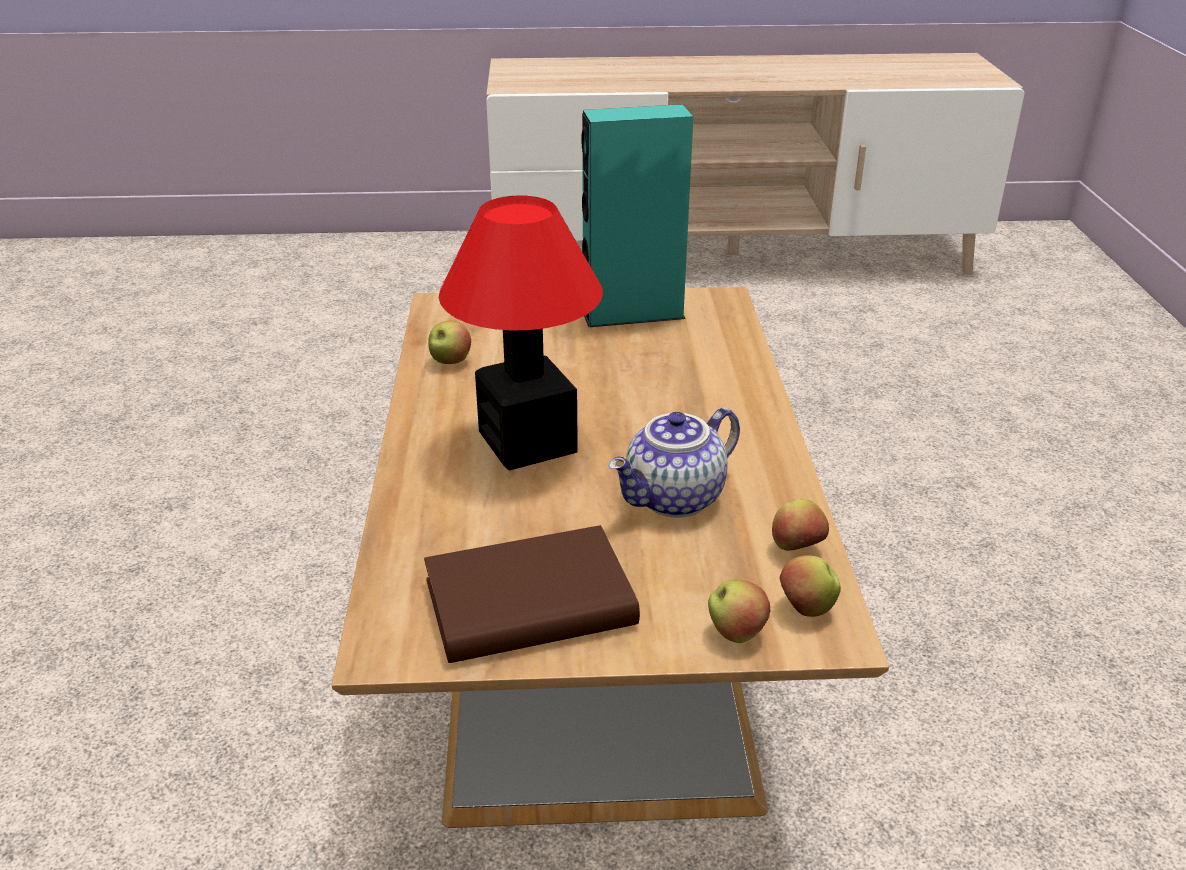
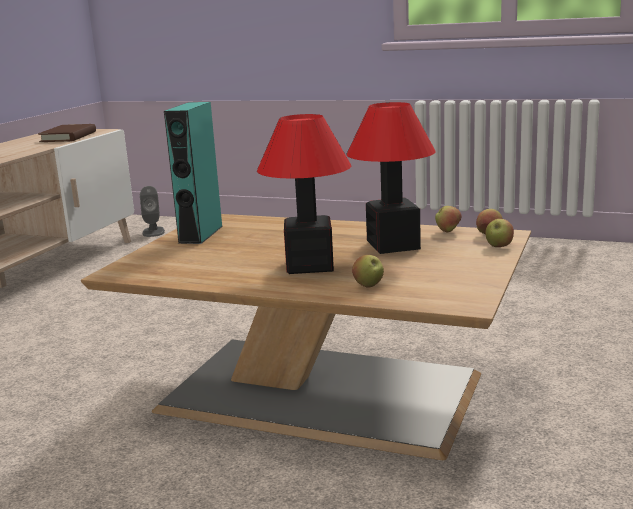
camera: 65 degrees left, 15 degrees down
brown book [424,525,640,663] -> brown book moved to [38,124,96,142]
apple [428,321,471,364] -> apple moved to [352,255,384,288]
teapot [608,407,740,517] -> table lamp [346,102,436,254]
none -> grey speaker [140,186,165,237]

